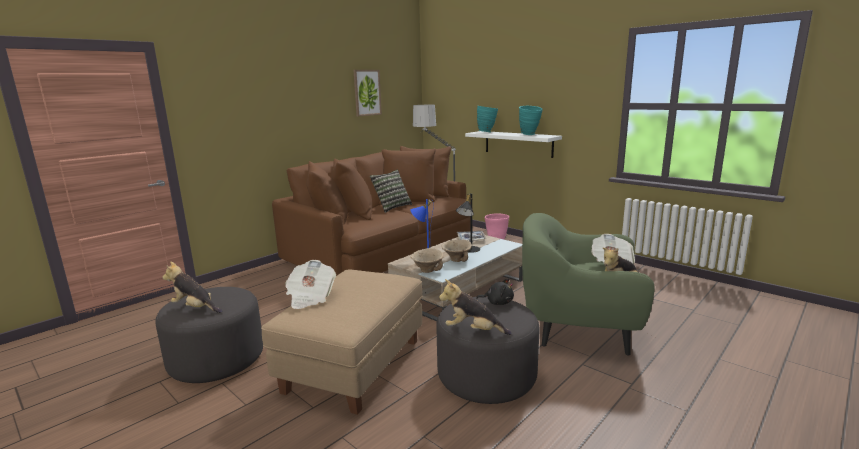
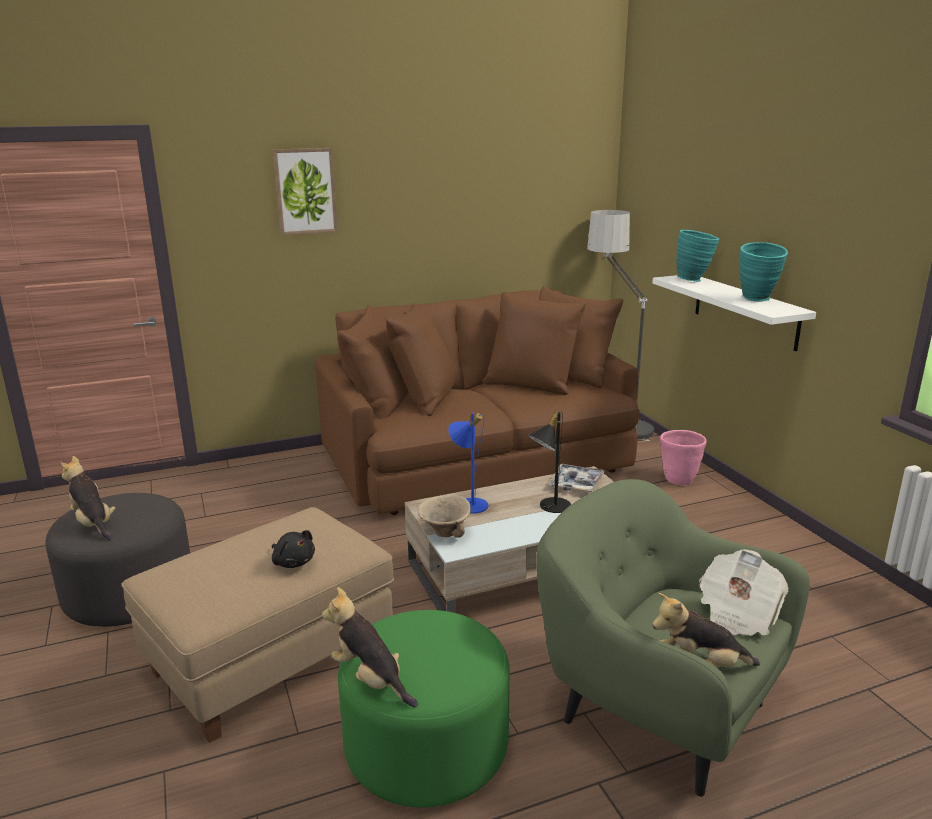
camera: 25 degrees right, 5 degrees up
newspaper [285,260,336,309] -> none
picture [354,70,382,116] -> picture moved to [273,148,338,235]
pillow [370,169,412,213] -> none
grey ottoman [436,296,539,404] -> green ottoman [338,610,510,807]
beige bowl [442,240,472,262] -> none
black plush toy [476,279,514,305] -> black plush toy moved to [272,530,315,568]

